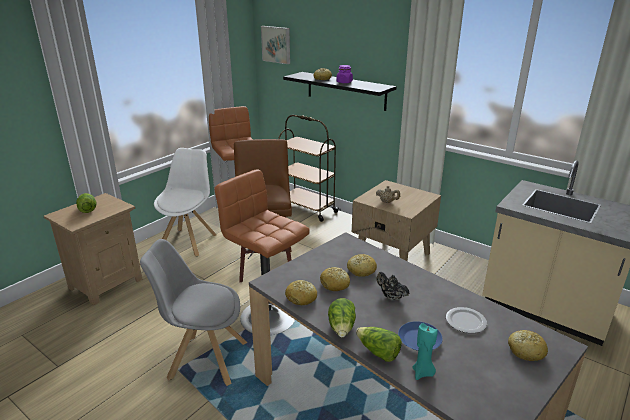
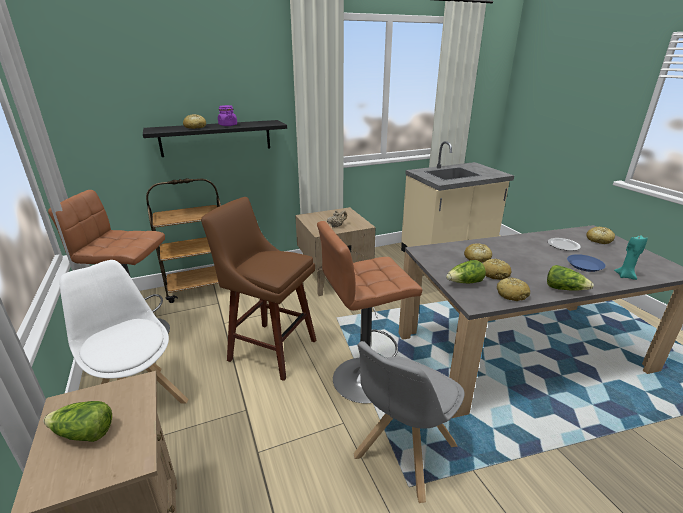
camera: 60 degrees left, 0 degrees up
picture [261,26,290,64] -> none
lettuce [356,327,402,362] -> lettuce moved to [446,260,486,284]
black teapot [377,272,409,301] -> none

